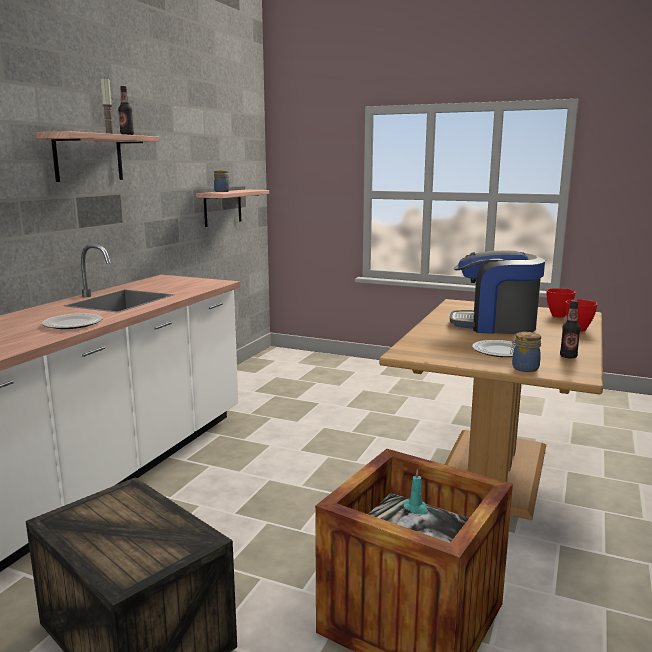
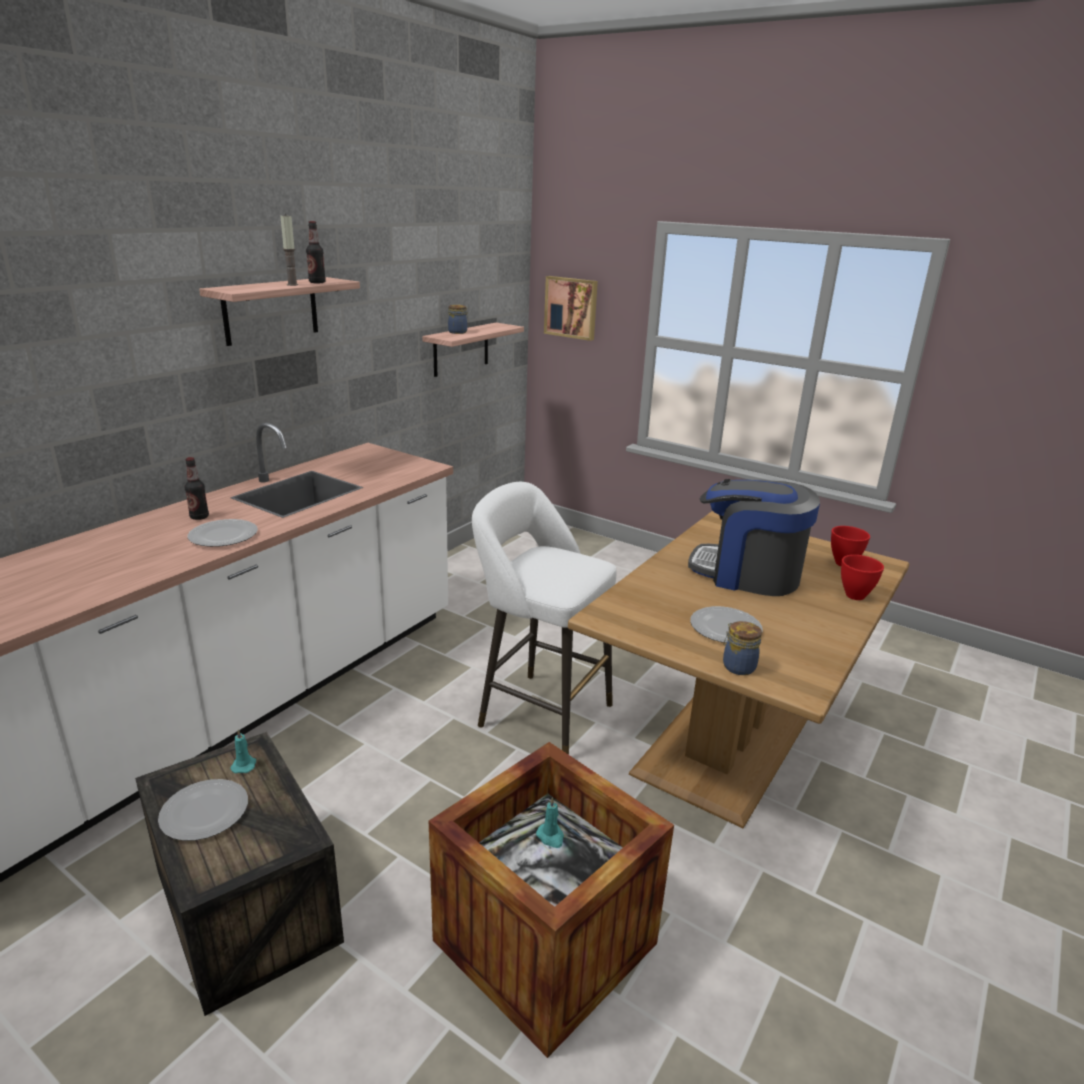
camera: 10 degrees right, 10 degrees up
bottle [560,300,581,359] -> bottle moved to [185,457,209,520]
none -> plate [158,779,248,841]
none -> turquoise candle [230,729,256,773]
none -> white stool [472,482,617,755]
none -> picture [544,276,598,341]

